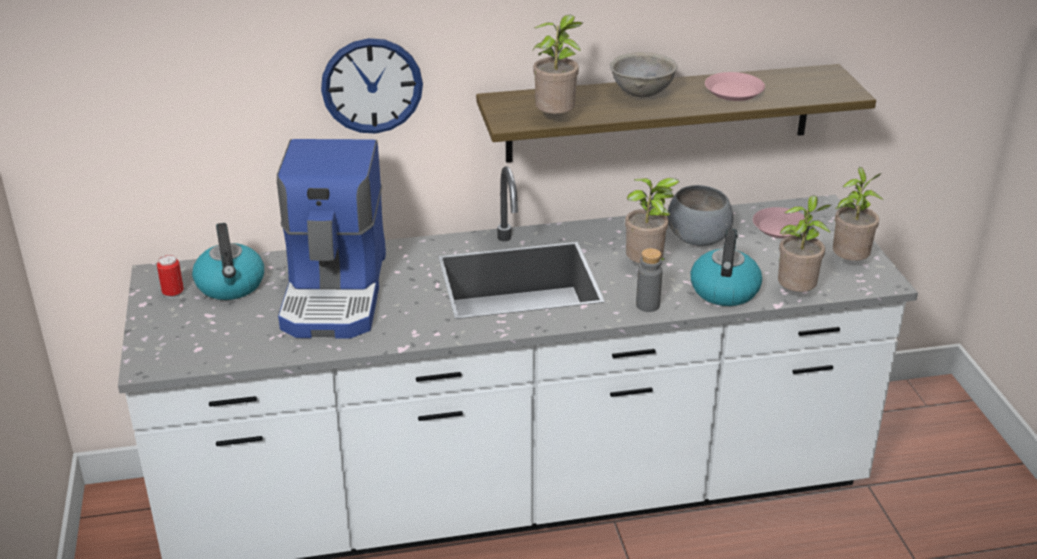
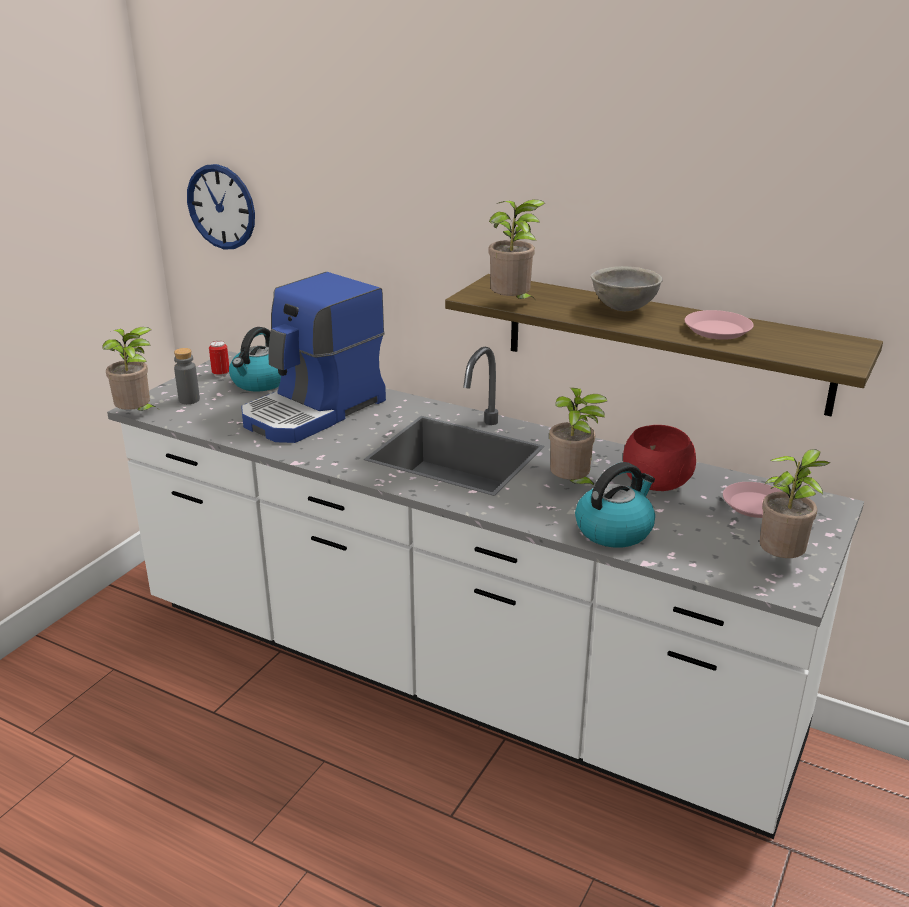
camera: 40 degrees right, 5 degrees down
wall clock [321,38,423,134] -> wall clock moved to [187,164,255,249]
grey bottle [636,248,663,312] -> grey bottle moved to [174,348,200,404]
grey bowl [667,185,733,246] -> red bowl [623,425,696,491]
potted plant [778,195,831,292] -> potted plant moved to [102,327,157,411]

